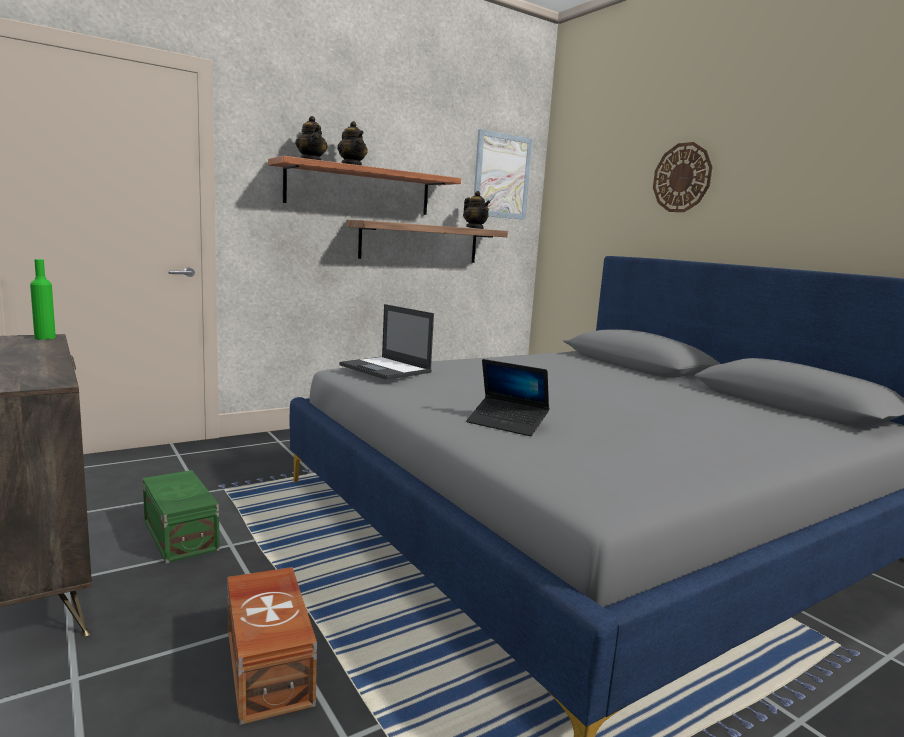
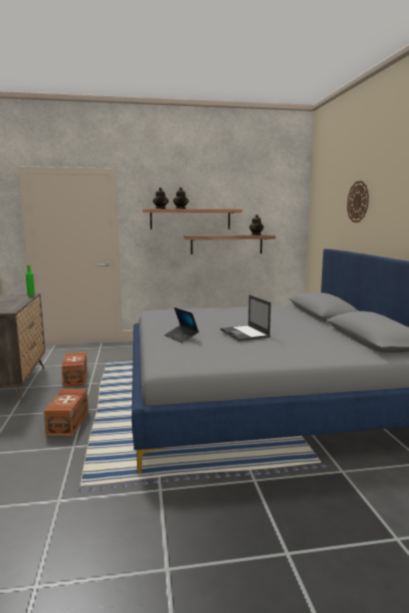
camera: 25 degrees right, 0 degrees up
green storage box [143,470,220,563] -> brown storage box [61,352,87,387]
laptop [339,304,434,380] -> laptop moved to [220,295,271,341]
picture [474,129,532,220] -> none

